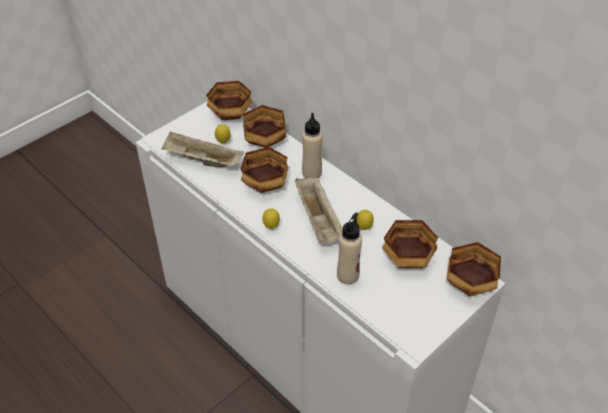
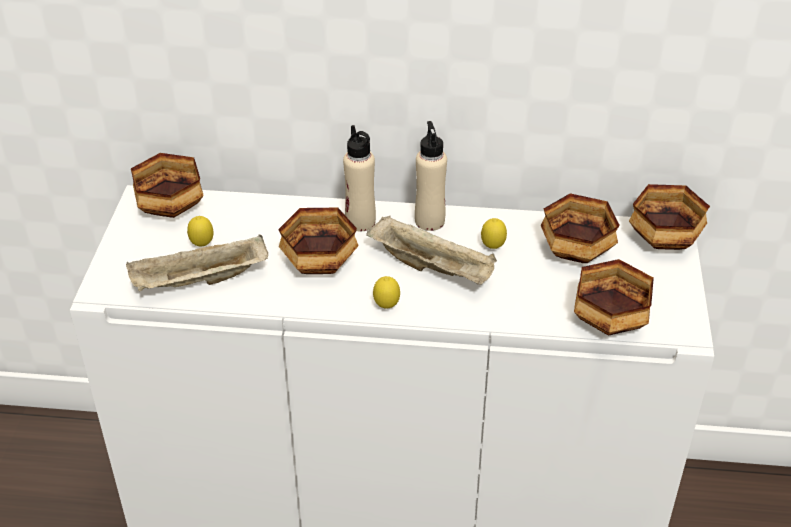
camera: 40 degrees left, 5 degrees down
bowl [243,105,286,148] -> bowl moved to [574,259,654,336]
beige bottle [337,213,362,285] -> beige bottle moved to [415,121,447,231]

